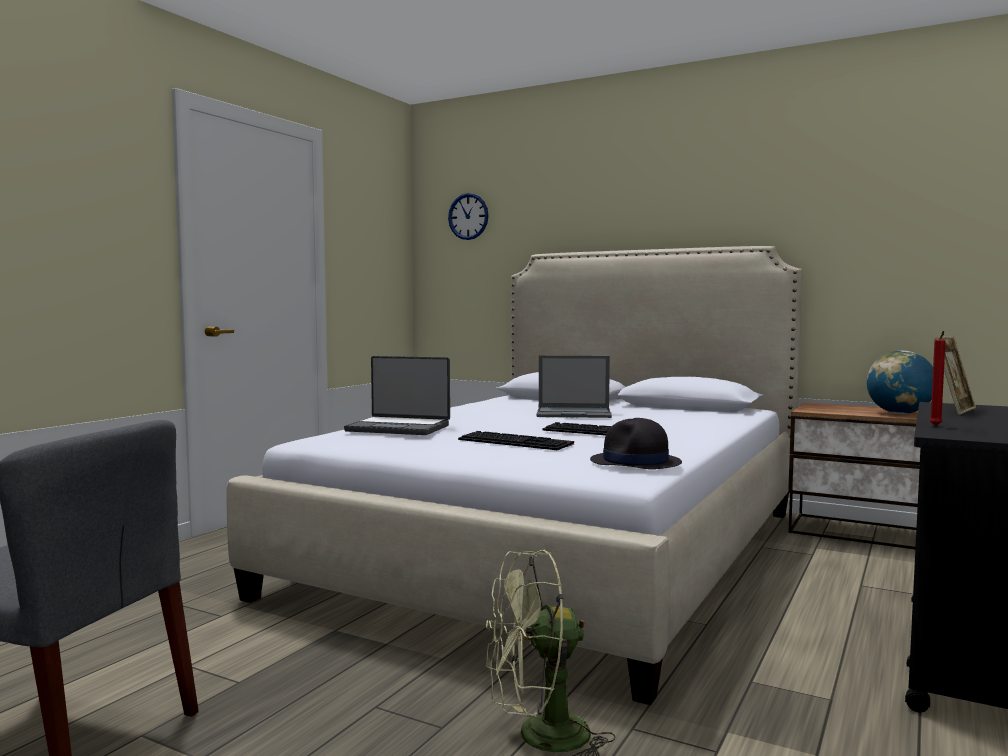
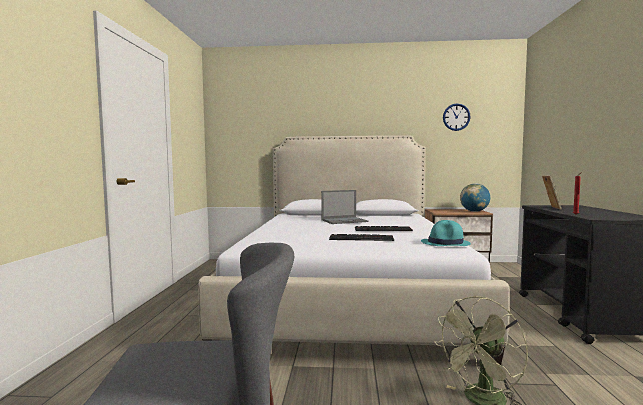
camera: 25 degrees left, 0 degrees up
laptop [344,356,450,435] -> none
wall clock [448,193,489,240] -> wall clock moved to [443,103,471,131]
black hat [590,418,682,469] -> turquoise hat [421,220,471,246]

